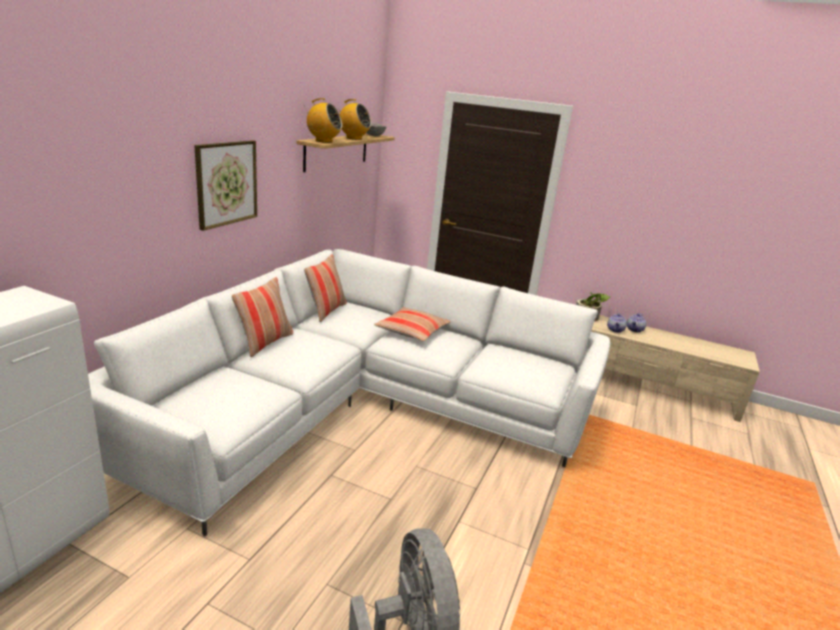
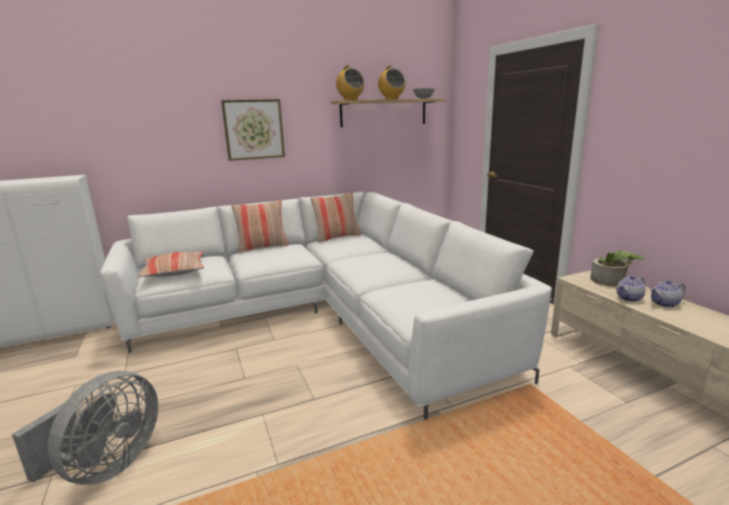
camera: 45 degrees right, 5 degrees down
pillow [374,307,451,342] -> pillow moved to [138,251,204,277]

